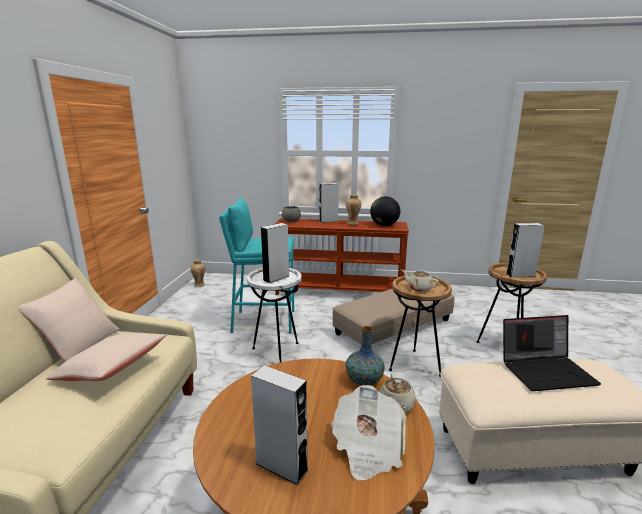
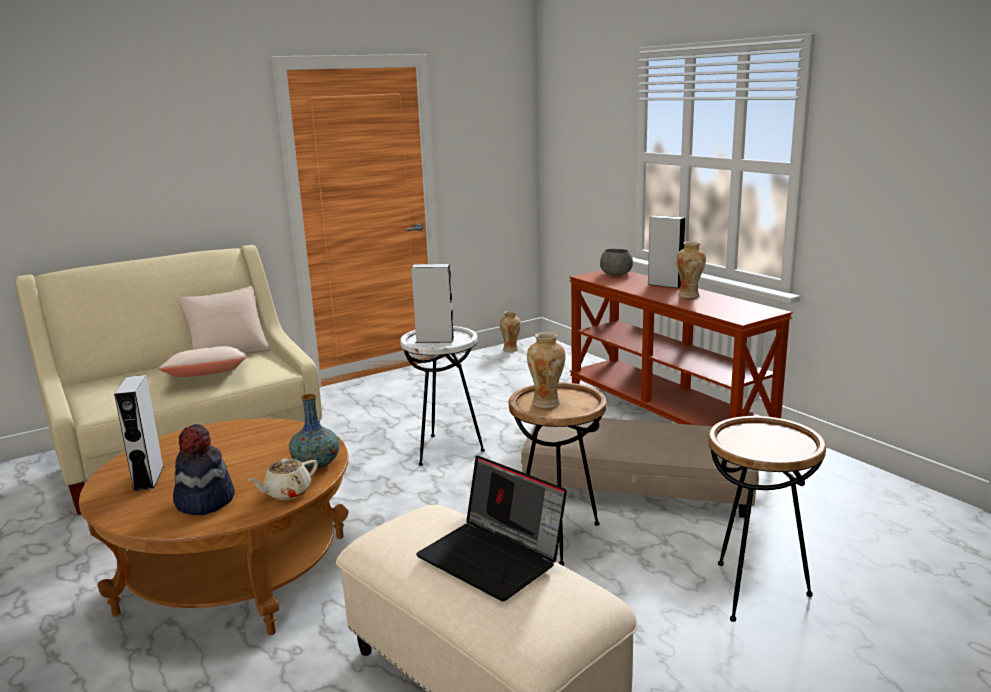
camera: 50 degrees right, 0 degrees up
turquoise stool [219,198,294,334] -> none
newspaper [331,385,406,481] -> hat [173,424,235,515]
globe [370,196,400,226] -> none
beige teapot [402,270,439,292] -> vase [527,332,566,408]
grey speaker [507,223,545,277] -> none

